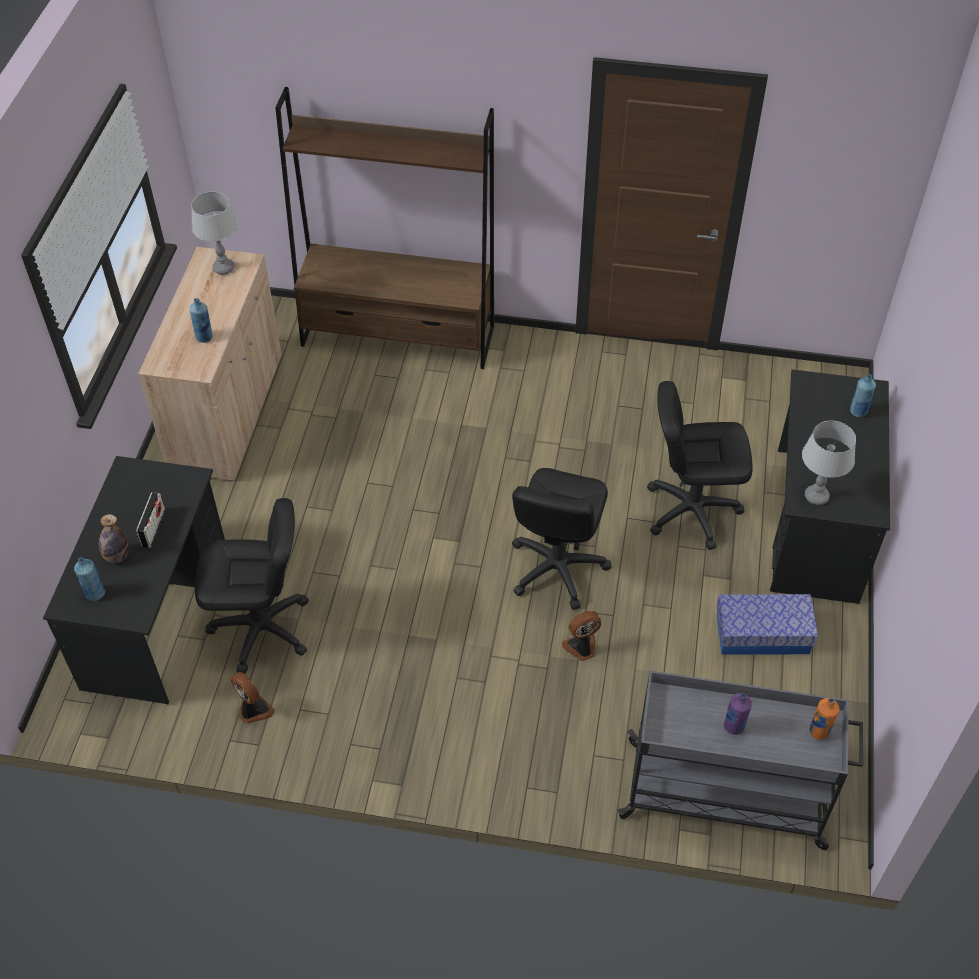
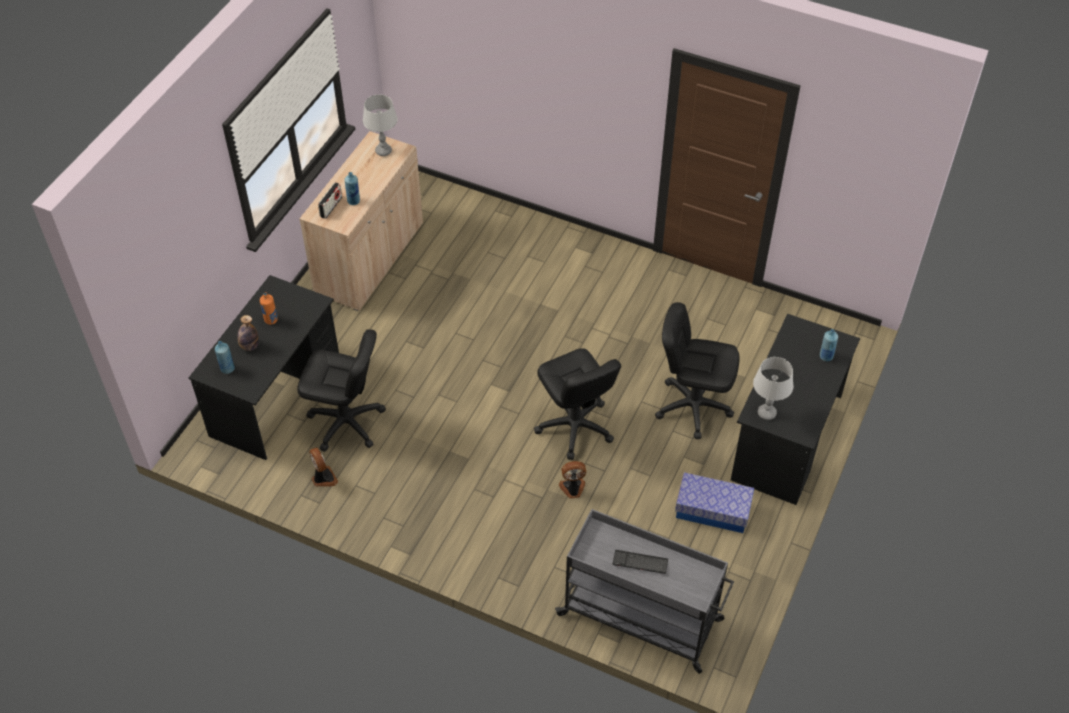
camera: 15 degrees right, 0 degrees up
radio [136,492,165,548] -> radio moved to [318,182,342,219]
brown bookcase [275,87,494,369] -> none
black office chair [512,468,611,610] -> black office chair turned 60 degrees counterclockwise [534,348,621,460]
purple bottle [724,693,752,735] -> keyboard [613,550,668,574]
orange bottle [808,698,840,740] -> orange bottle moved to [260,293,278,325]

